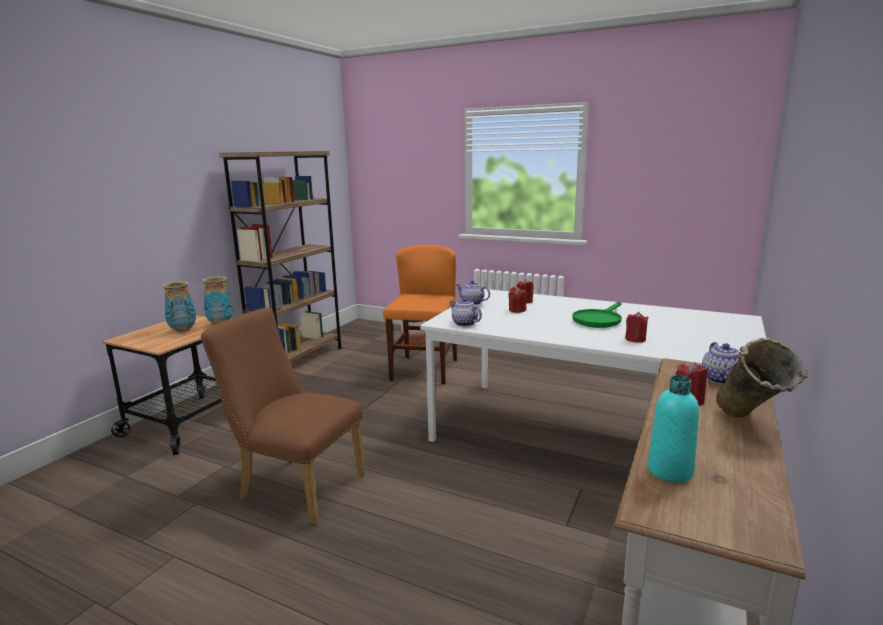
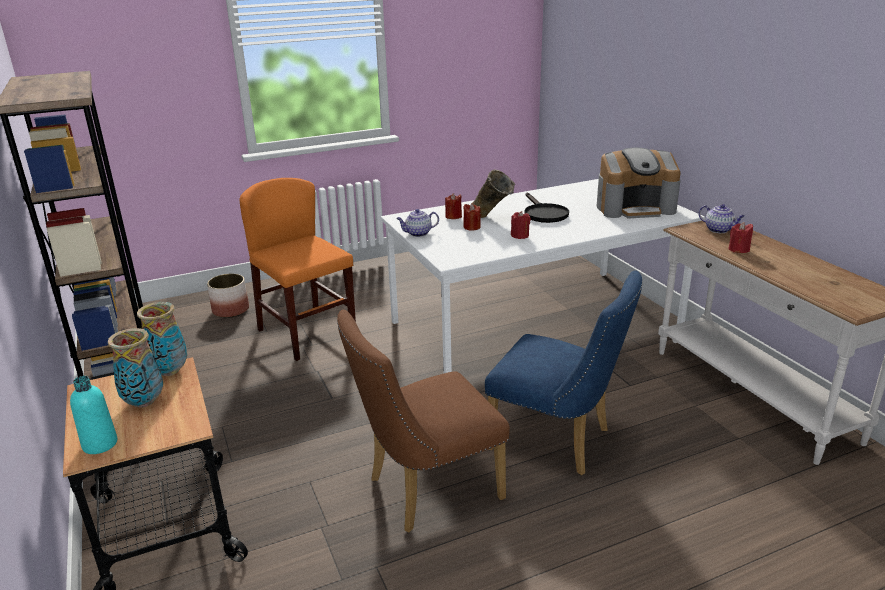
camera: 50 degrees left, 10 degrees up
teapot [449,298,482,326] -> none
green frying pan [572,302,622,328] -> black frying pan [525,193,569,223]
red candle [625,312,649,343] -> red candle moved to [511,211,531,239]
turquoise bottle [648,375,699,482] -> turquoise bottle moved to [70,376,117,454]
beige vase [716,338,808,418] -> beige vase moved to [472,170,515,218]
none -> blue chair [485,270,643,475]
none -> coffee machine [597,148,681,219]

